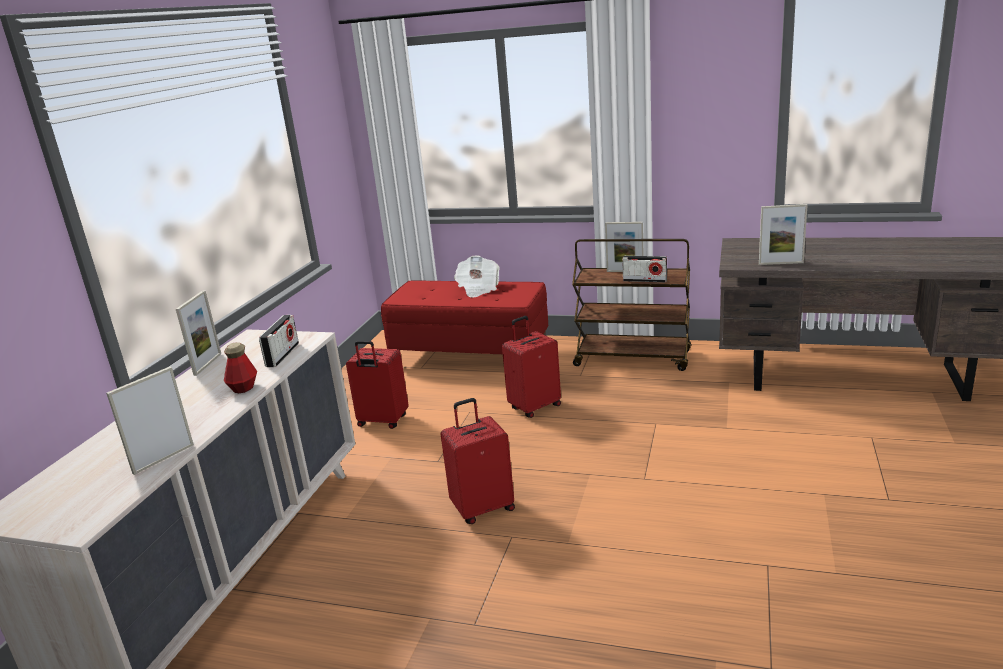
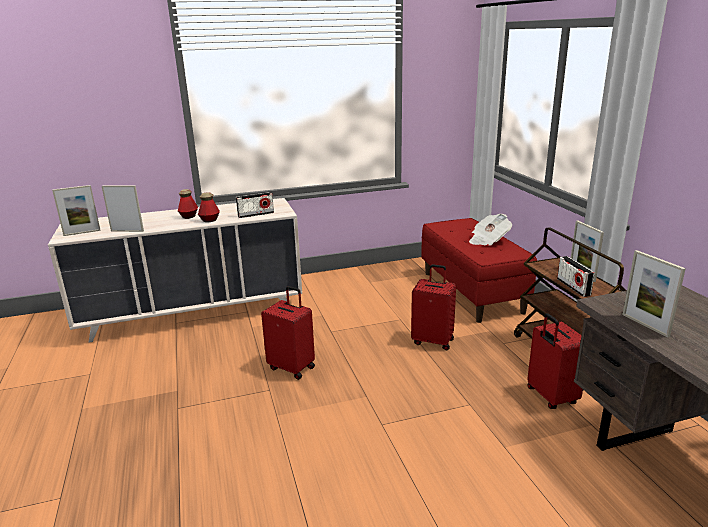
camera: 55 degrees right, 0 degrees up
picture frame [176,290,221,376] -> picture frame moved to [52,185,101,236]
red suitcase [346,341,409,429] -> red suitcase moved to [527,313,583,409]
none -> bottle [178,189,198,219]

